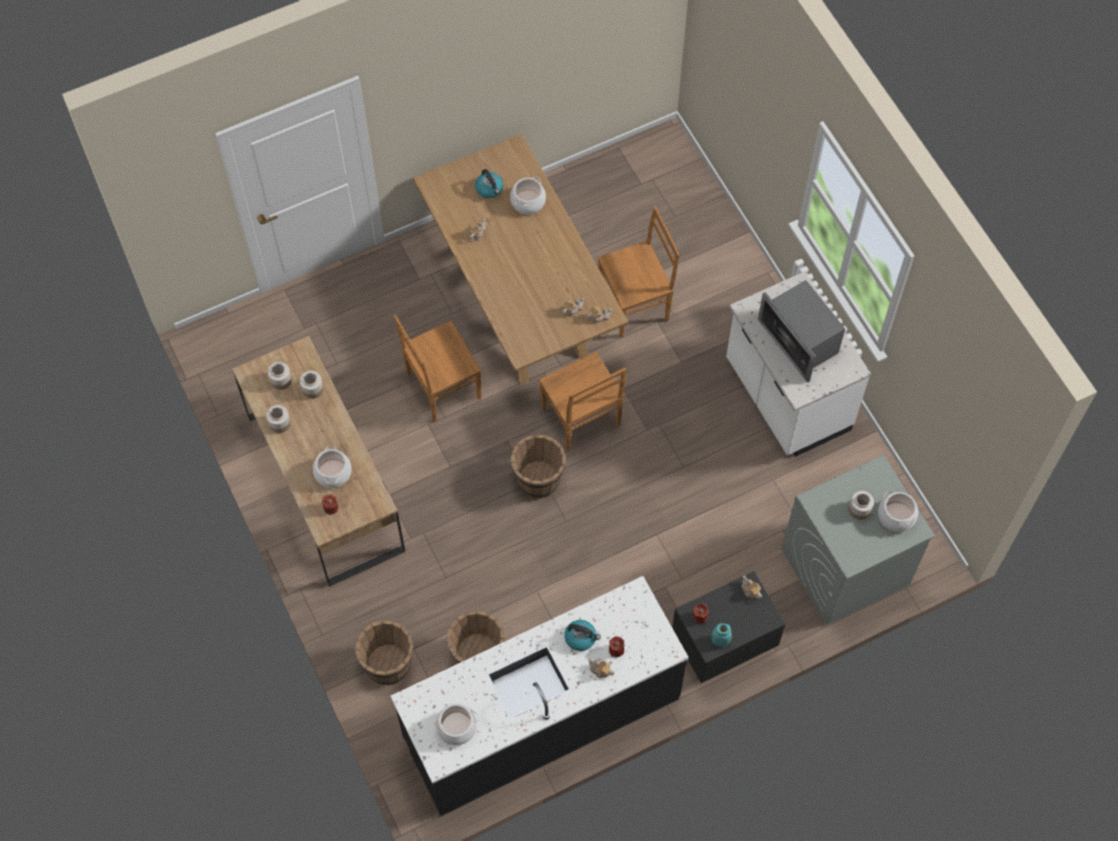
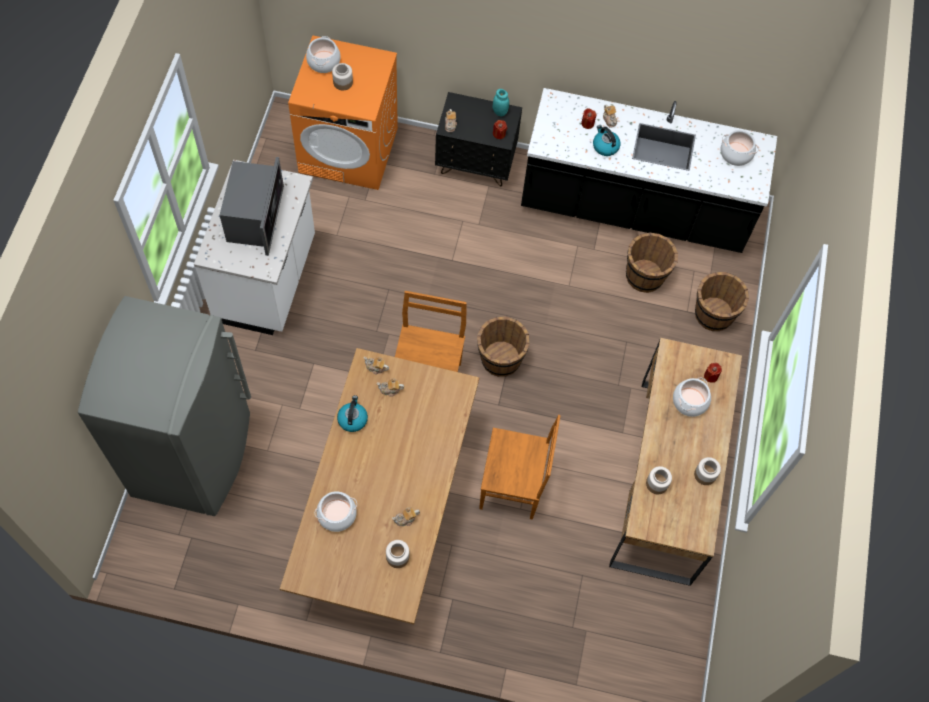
camera: 145 degrees left, 0 degrees up
jar [268,362,292,390] -> jar moved to [386,540,409,568]
kettle [475,169,503,198] -> kettle moved to [337,395,368,432]
brown chair [598,206,679,337] -> none
grey washing machine [781,455,935,625] -> orange washing machine [288,35,398,190]
none -> grey fridge [78,296,251,516]

